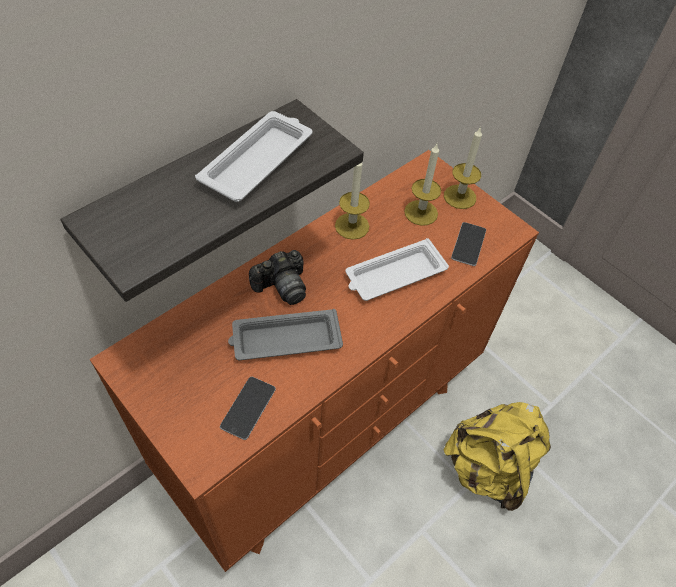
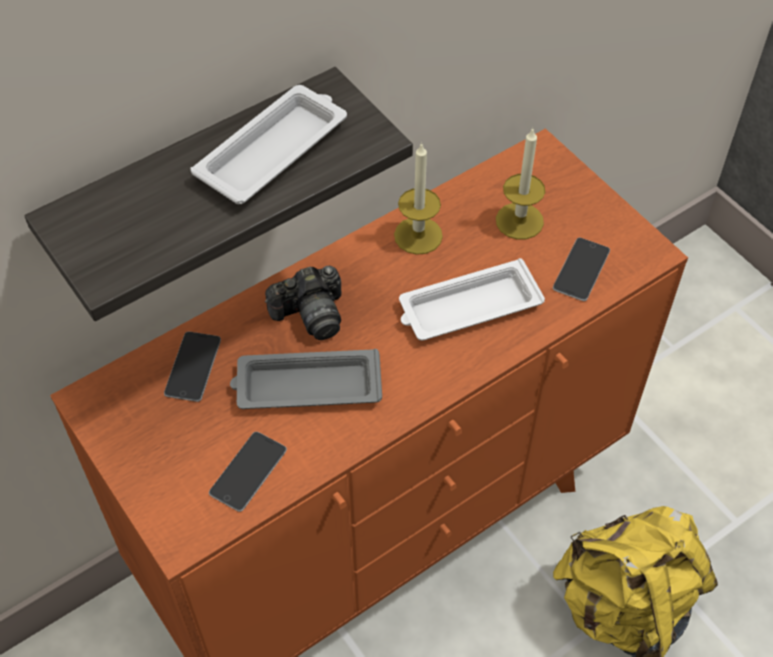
camera: 10 degrees right, 0 degrees up
candle [444,127,482,209] -> none
none -> phone [164,332,221,402]

